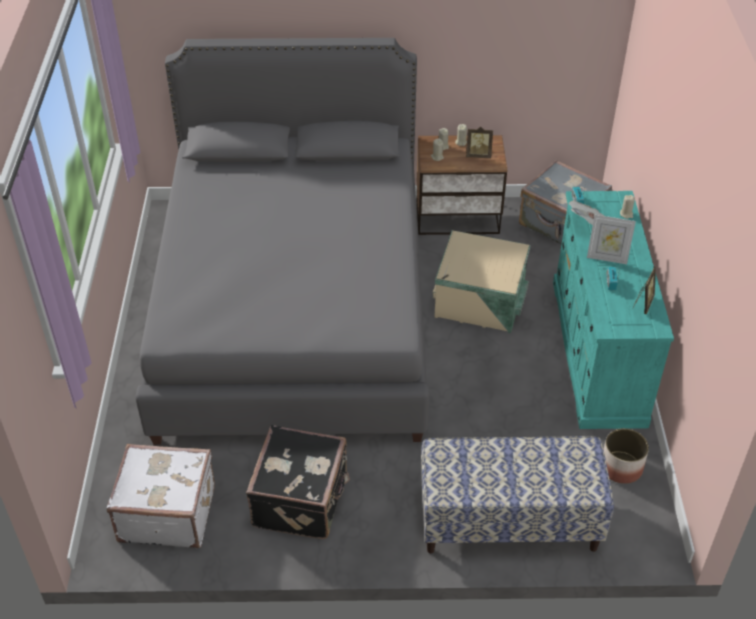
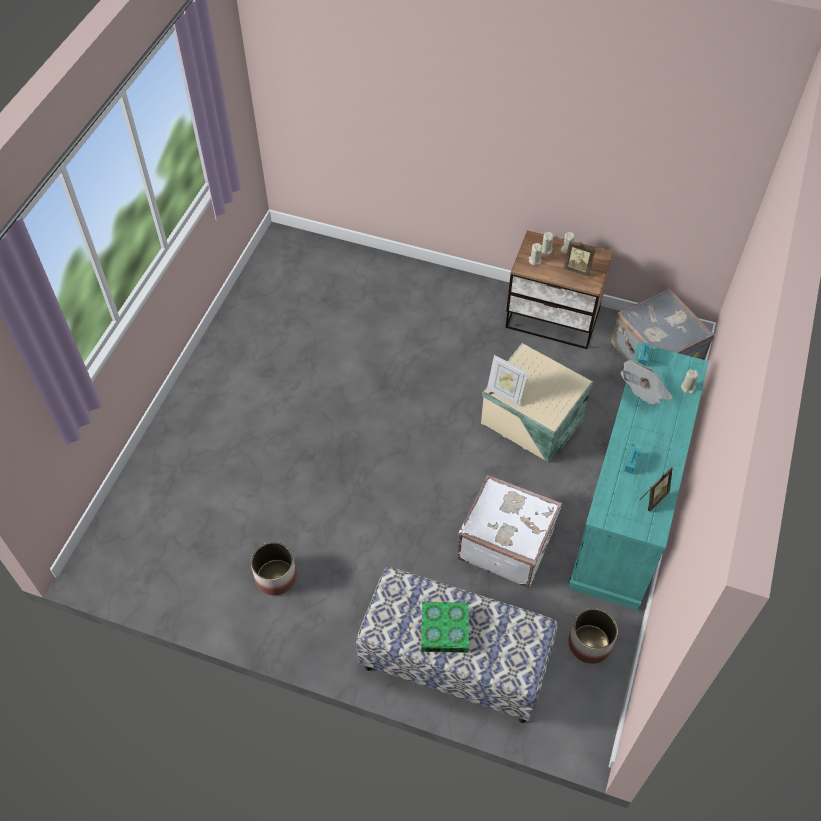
camera: 20 degrees right, 10 degrees up
white suitcase [107,444,215,548] -> white suitcase moved to [457,474,562,588]
grey bed [135,38,429,445] -> none
black suitcase [246,425,350,539] -> planter [251,542,297,595]
picture frame [587,215,636,264] -> picture frame moved to [487,355,528,406]
none -> book [421,602,469,653]

